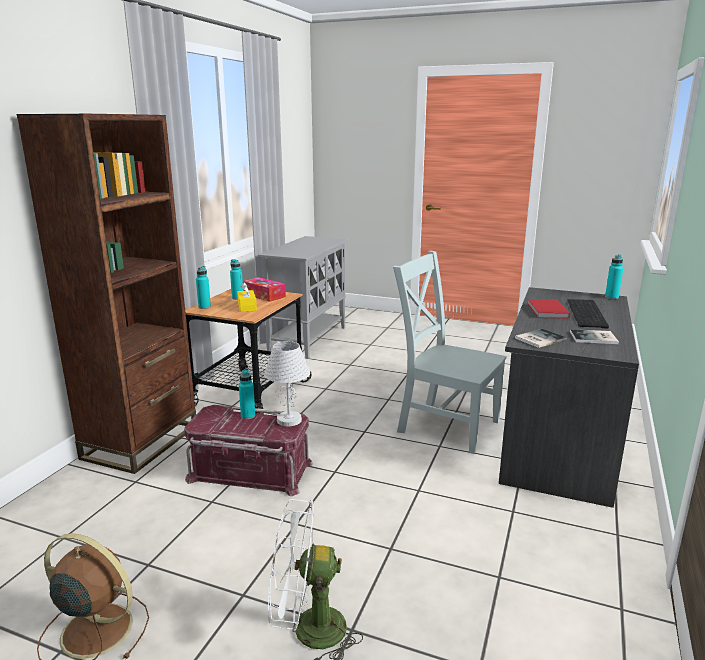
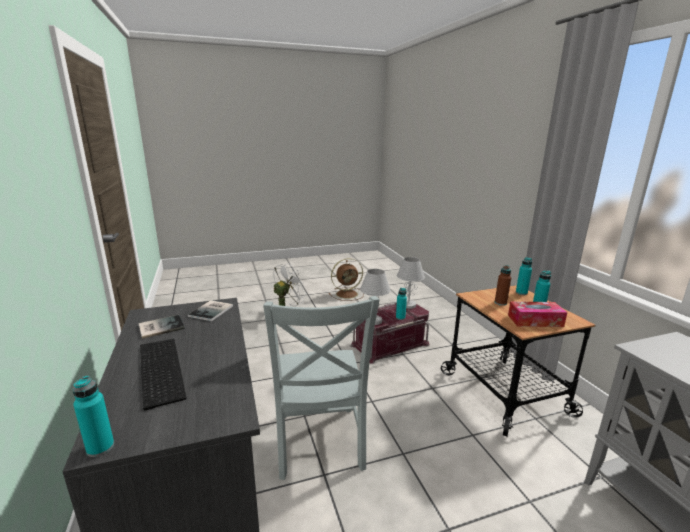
camera: 140 degrees right, 0 degrees up
brown bookcase [17,113,196,474] -> none
yellow tissue box [237,282,257,312] -> brown bottle [495,265,511,306]
grey chair [393,251,507,454] -> grey chair turned 90 degrees clockwise [263,296,380,480]
red book [527,299,570,319] -> none
none -> white table lamp [397,257,425,309]

